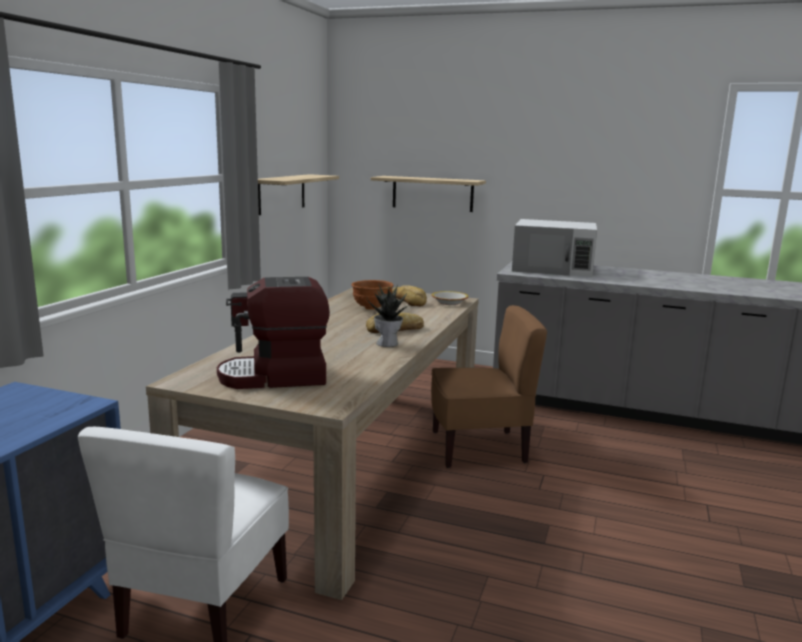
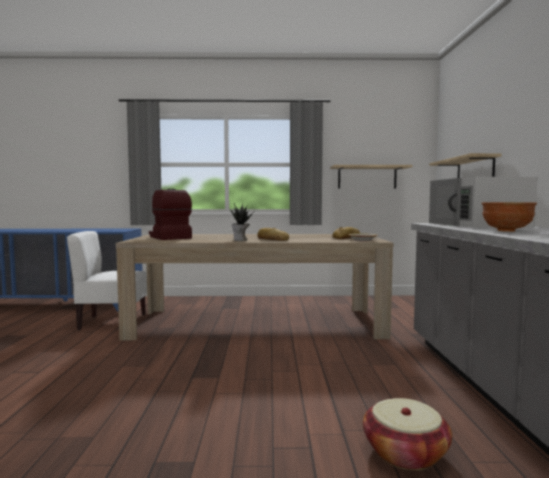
camera: 70 degrees right, 10 degrees down
brown bowl [351,280,393,310] -> brown bowl moved to [481,202,537,232]
brown chair [431,305,547,468] -> none
none -> basket [363,398,452,470]

